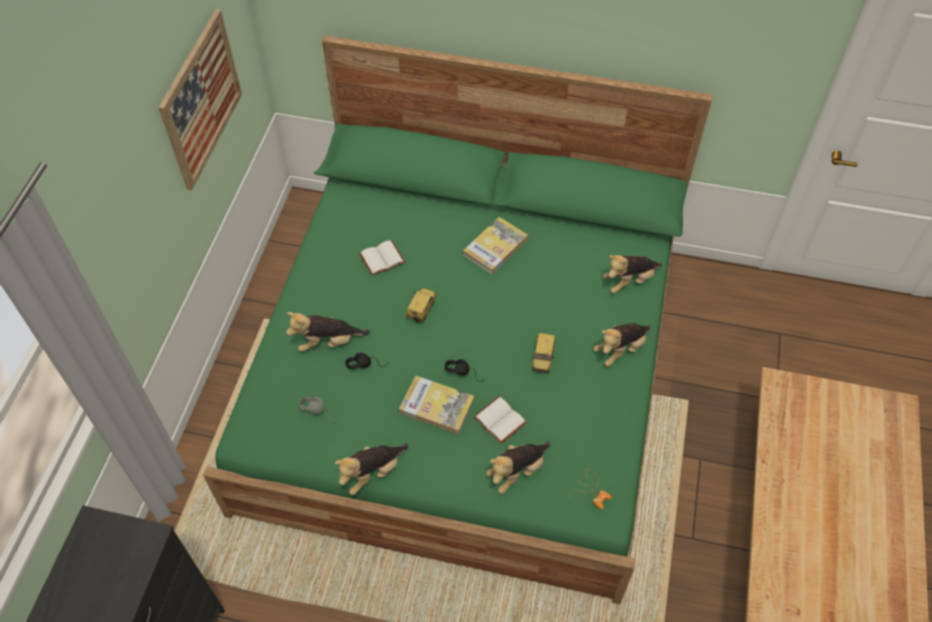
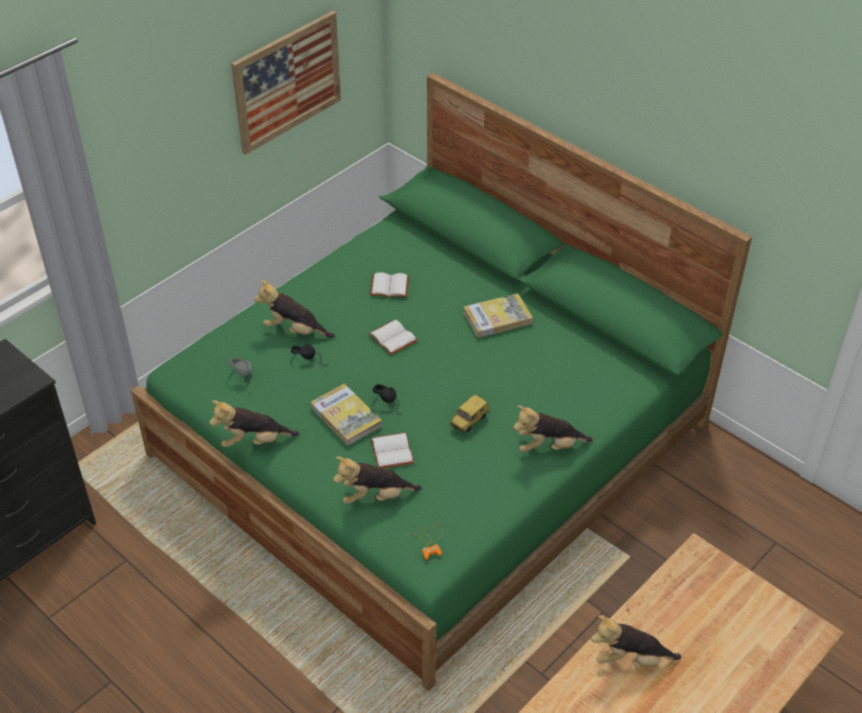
camera: 30 degrees right, 10 degrees down
toy car [406,288,436,323] -> white book [368,320,418,355]
plush toy [603,255,662,293] -> plush toy moved to [591,615,681,667]

